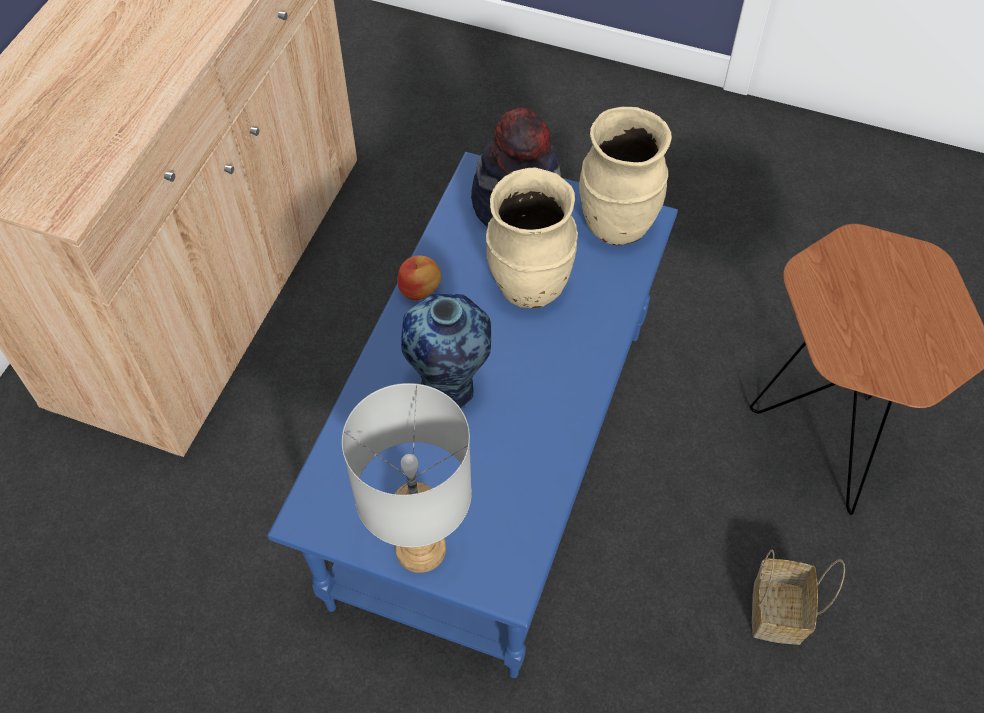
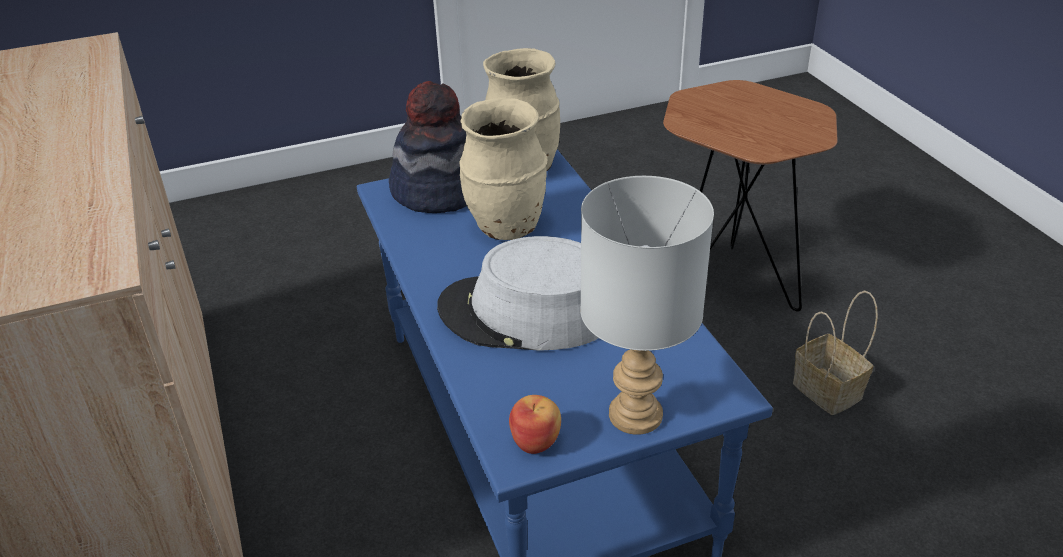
camera: 40 degrees left, 20 degrees down
apple [397,256,441,300] -> apple moved to [509,395,561,454]
vase [401,294,491,408] -> grey hat [437,236,598,351]

